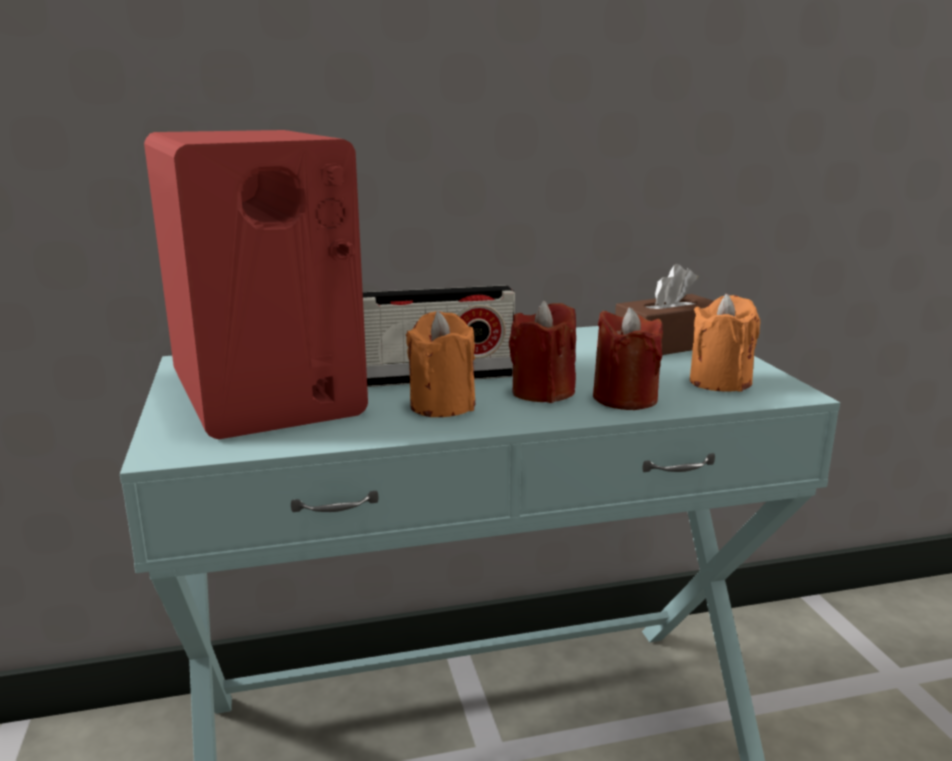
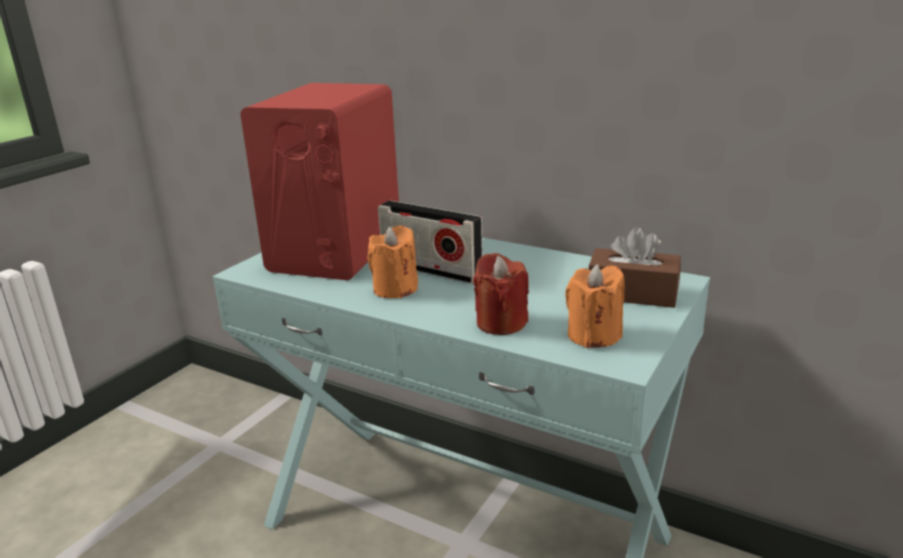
camera: 45 degrees right, 5 degrees up
red candle [509,301,576,403] -> none

